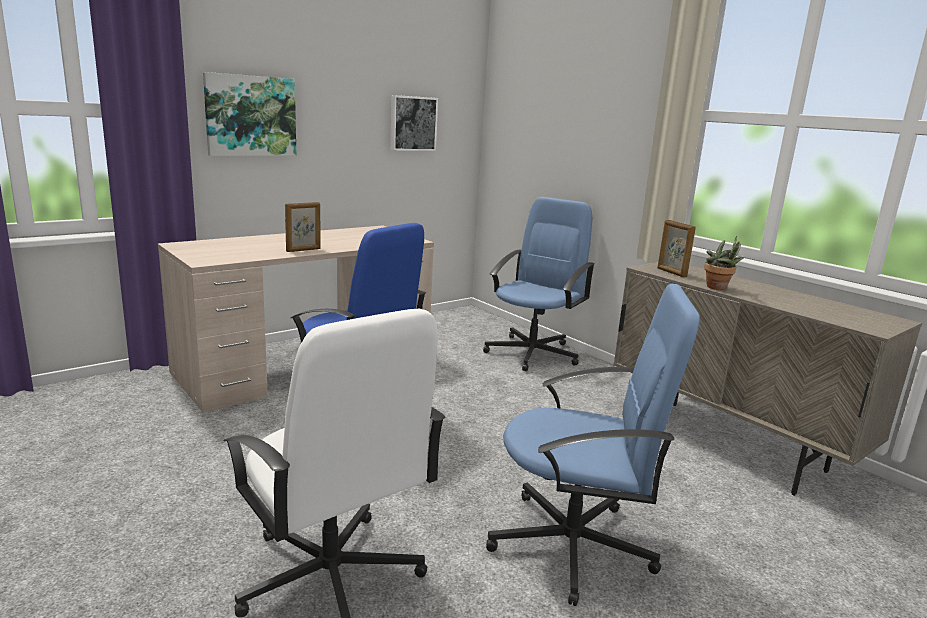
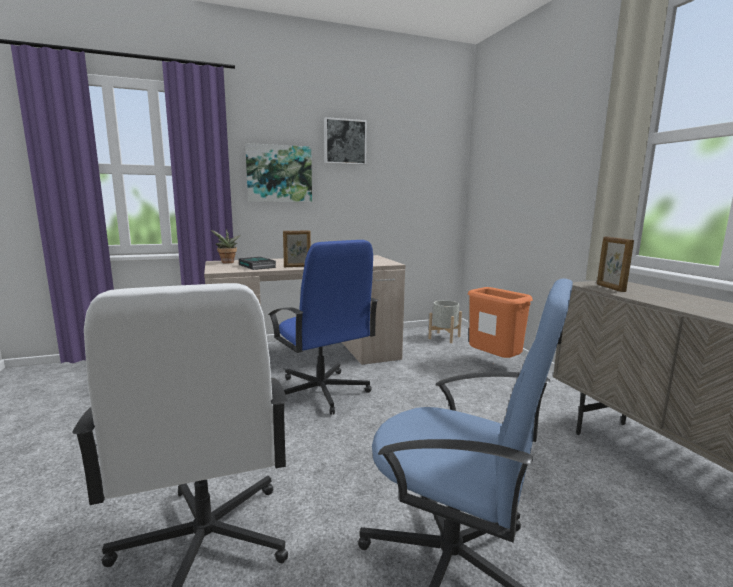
camera: 20 degrees right, 5 degrees down
picture [390,95,438,151] -> picture moved to [324,117,367,165]
blue office chair [483,197,595,371] -> orange trash can [468,287,533,358]
potted plant [704,236,744,290] -> potted plant moved to [211,229,241,263]
none -> book [238,257,276,270]
none -> grey planter [428,300,462,343]

